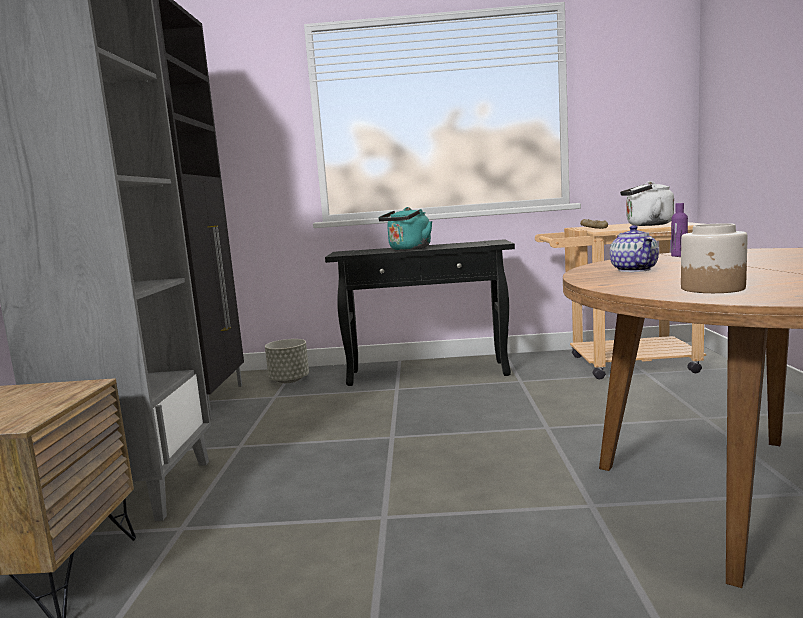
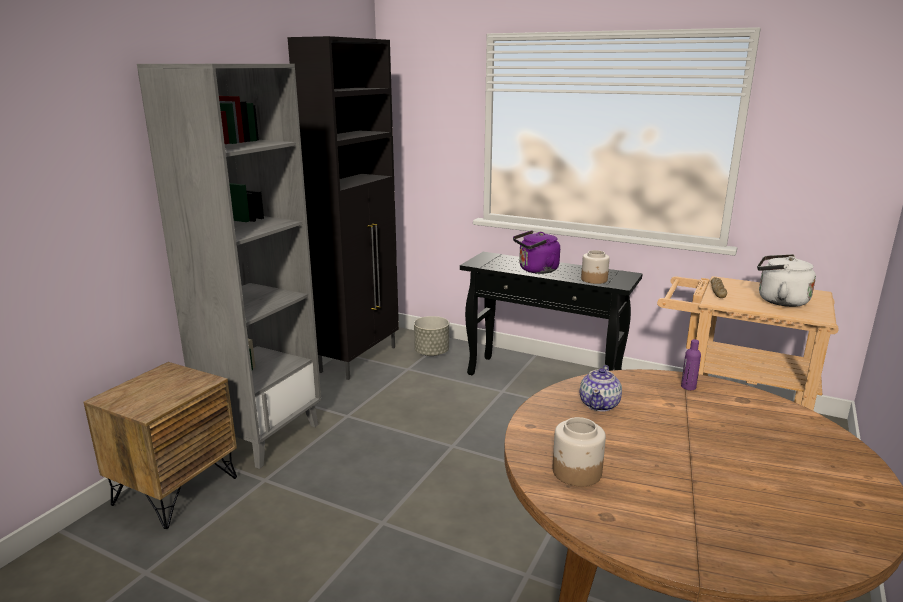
camera: 25 degrees right, 10 degrees up
turquoise kettle [378,207,432,250] -> purple kettle [513,230,560,274]
none -> jar [581,250,610,284]

